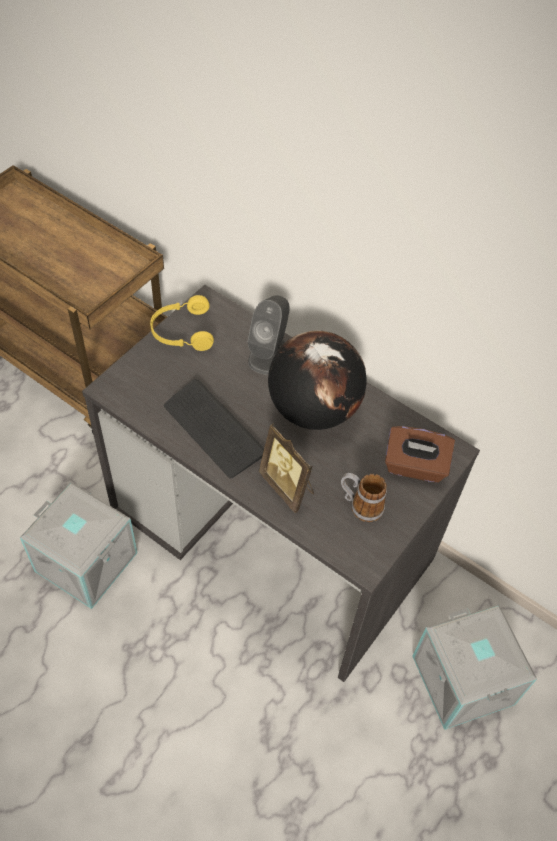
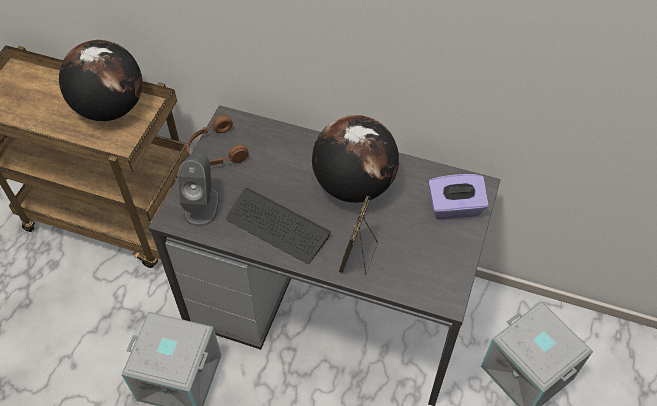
camera: 15 degrees left, 0 degrees up
yellow headphones [150,295,214,351] -> brown headphones [187,115,248,166]
grey speaker [247,295,290,375] -> grey speaker moved to [177,153,219,227]
picture frame [259,423,314,513] -> picture frame turned 75 degrees clockwise [339,196,378,275]
mug [341,473,387,522] -> none
brown tissue box [385,426,455,483] -> purple tissue box [428,174,489,219]
none -> globe [59,40,143,121]

